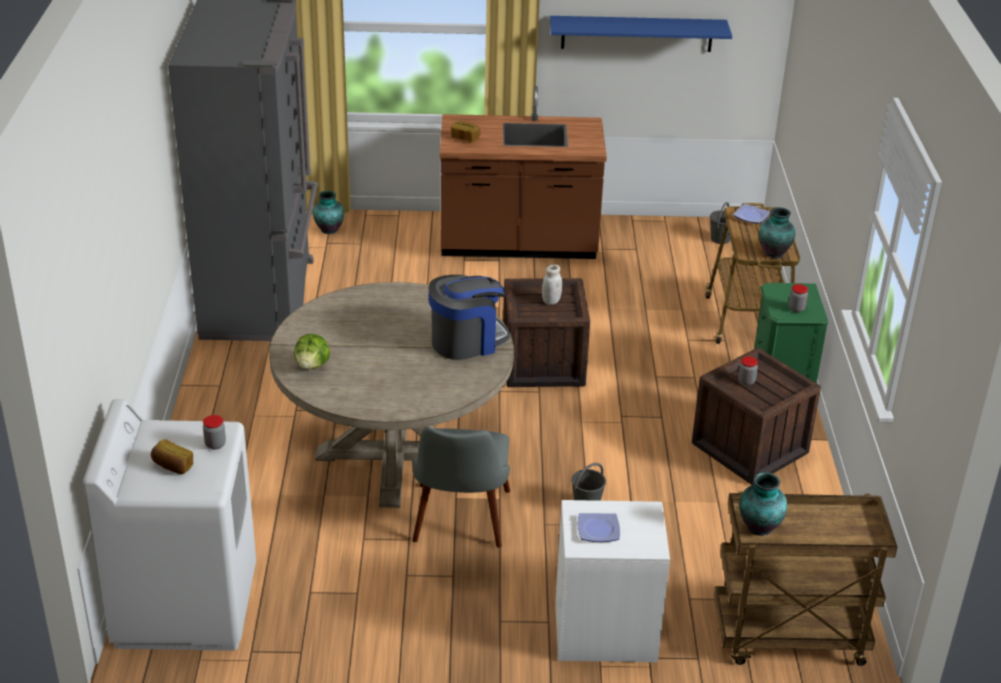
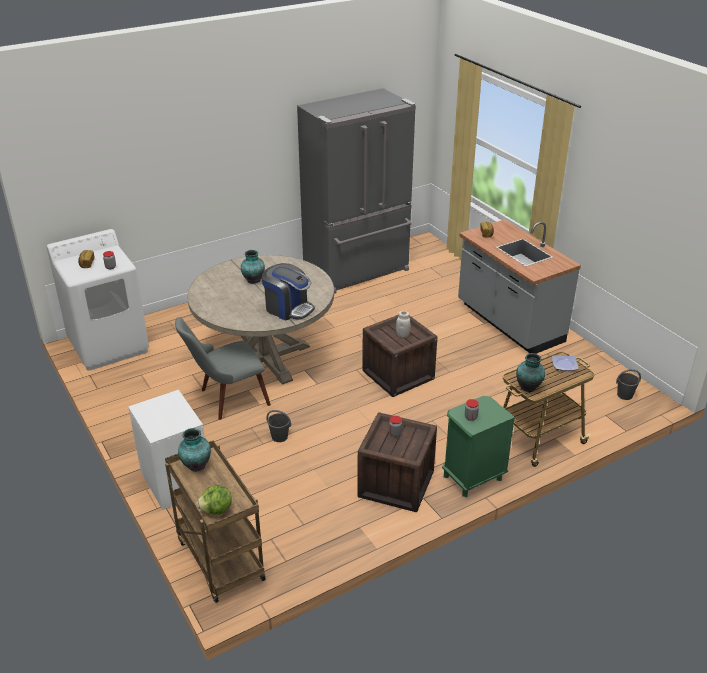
camera: 60 degrees right, 0 degrees up
lettuce [294,334,330,369] -> lettuce moved to [196,485,232,515]
vase [313,191,344,234] -> vase moved to [241,250,265,284]
brown counter [440,86,607,259] -> grey counter [458,219,581,354]
blue shelf [550,16,732,52] -> none
plate [578,513,620,542] -> none

